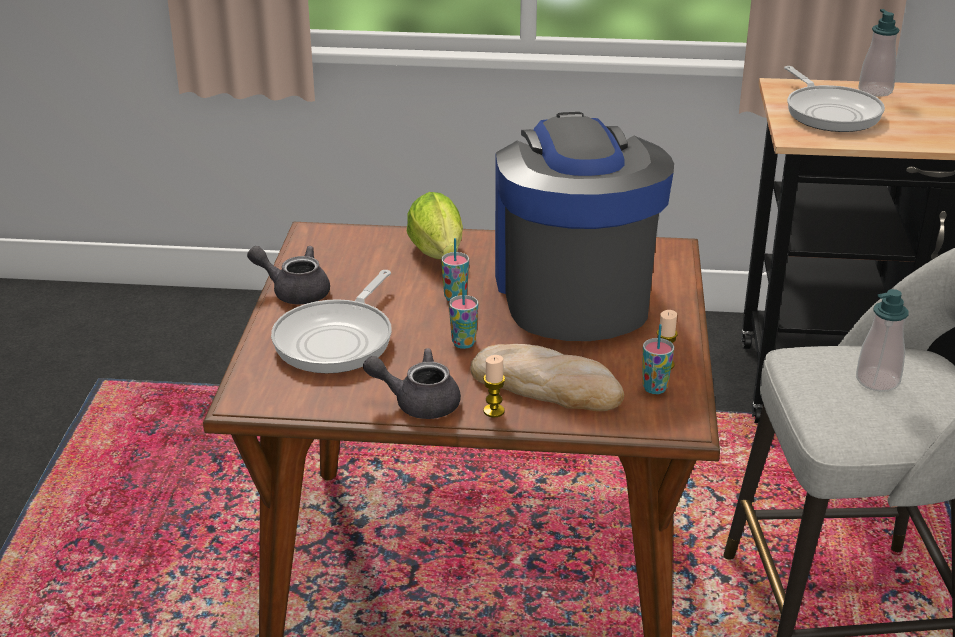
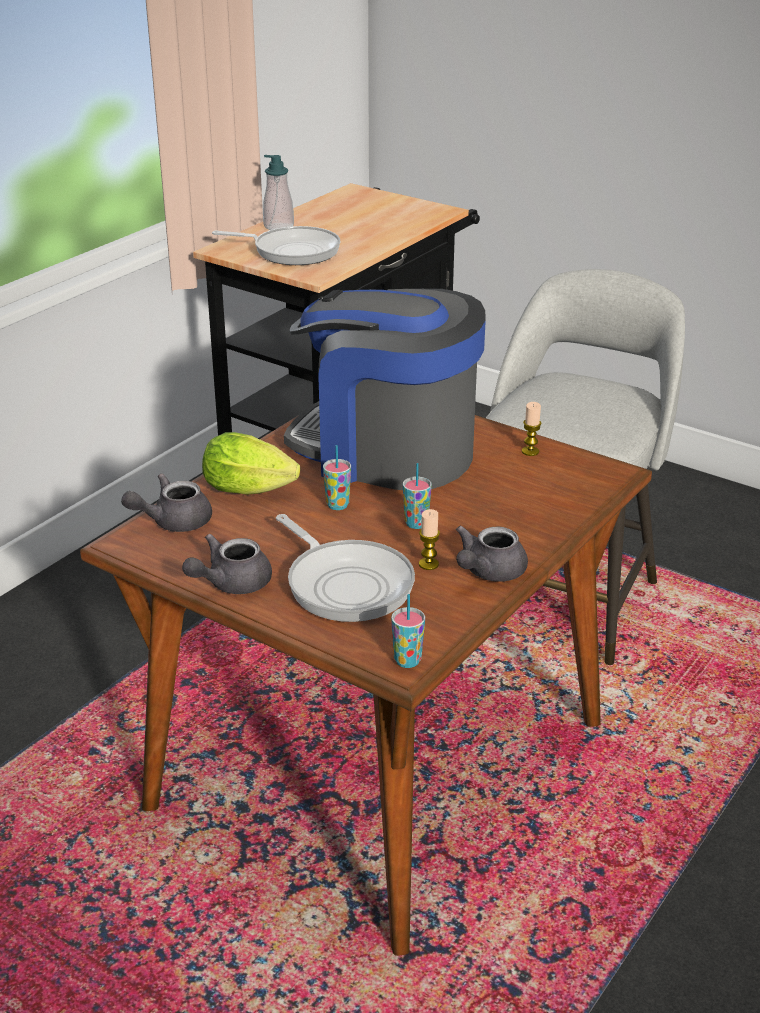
camera: 60 degrees left, 0 degrees up
bread [470,344,624,411] -> none
candle [483,355,505,418] -> candle moved to [419,509,440,570]
cup [642,324,674,394] -> cup moved to [391,594,425,668]
soap dispenser [856,289,909,392] -> none
none -> grey teapot [121,473,212,532]

